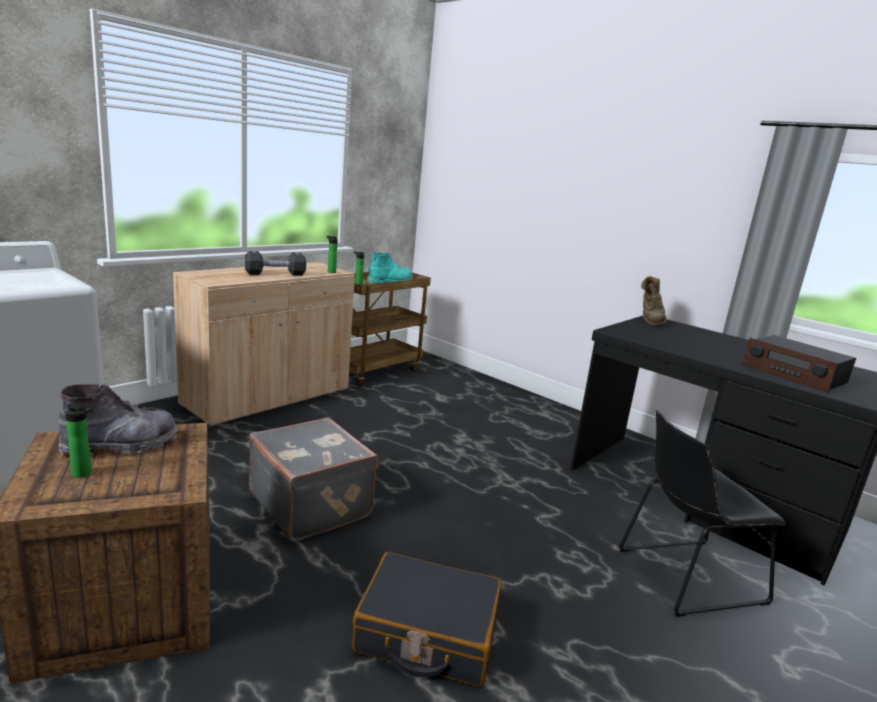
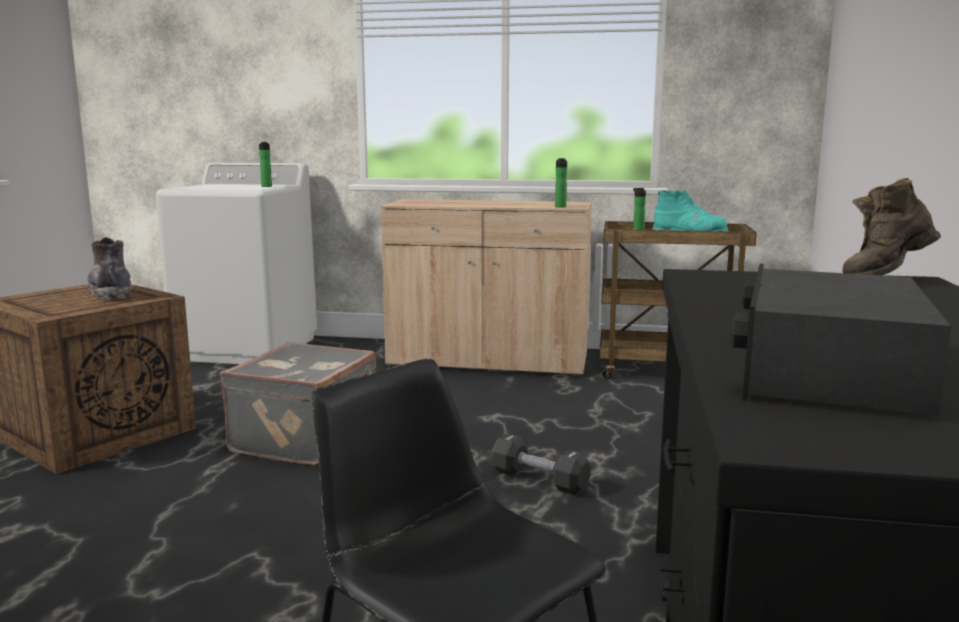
camera: 60 degrees right, 5 degrees down
grey boot [59,384,177,457] -> grey boot turned 150 degrees counterclockwise [87,237,132,300]
bottle [65,404,93,478] -> bottle moved to [259,142,272,187]
black dumbbell [245,251,306,276] -> black dumbbell moved to [491,433,591,495]
black suitcase [352,552,502,687] -> none

